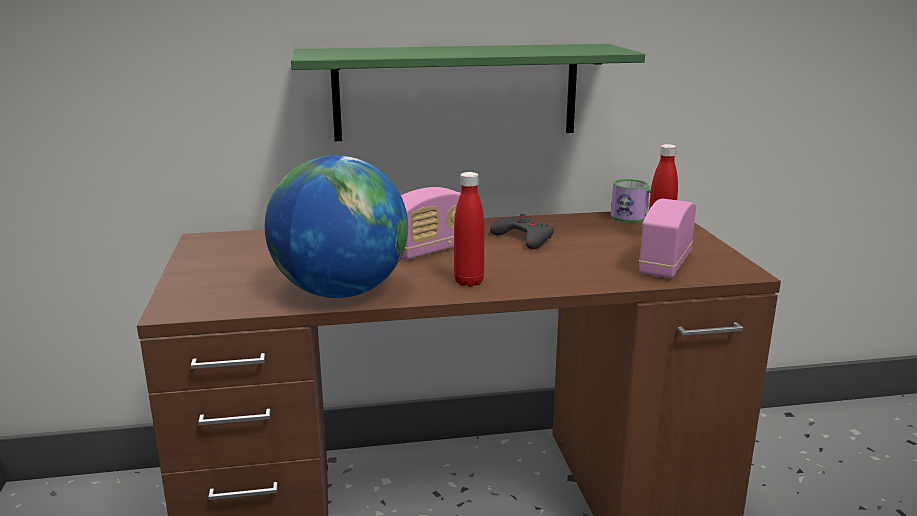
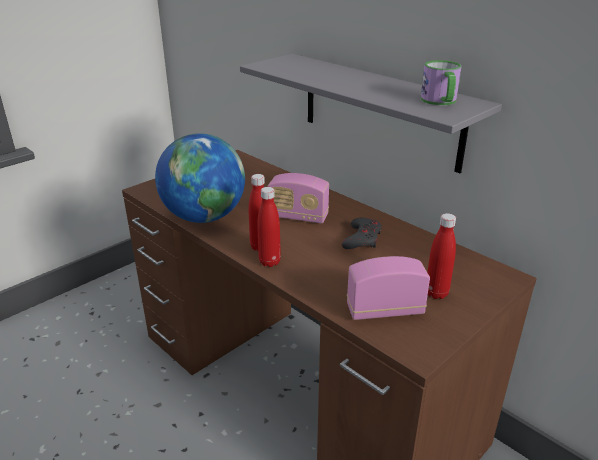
camera: 55 degrees right, 10 degrees up
green shelf [291,44,645,141] -> grey shelf [240,54,502,173]
mug [611,179,651,223] -> mug moved to [421,60,462,105]
none -> red bottle [257,187,281,267]

